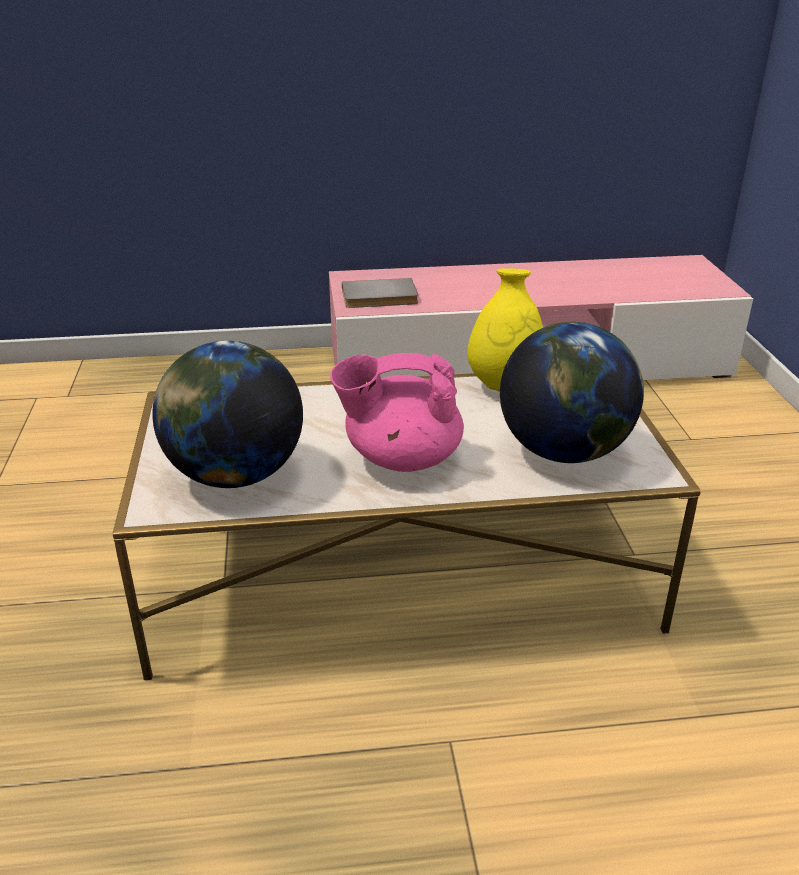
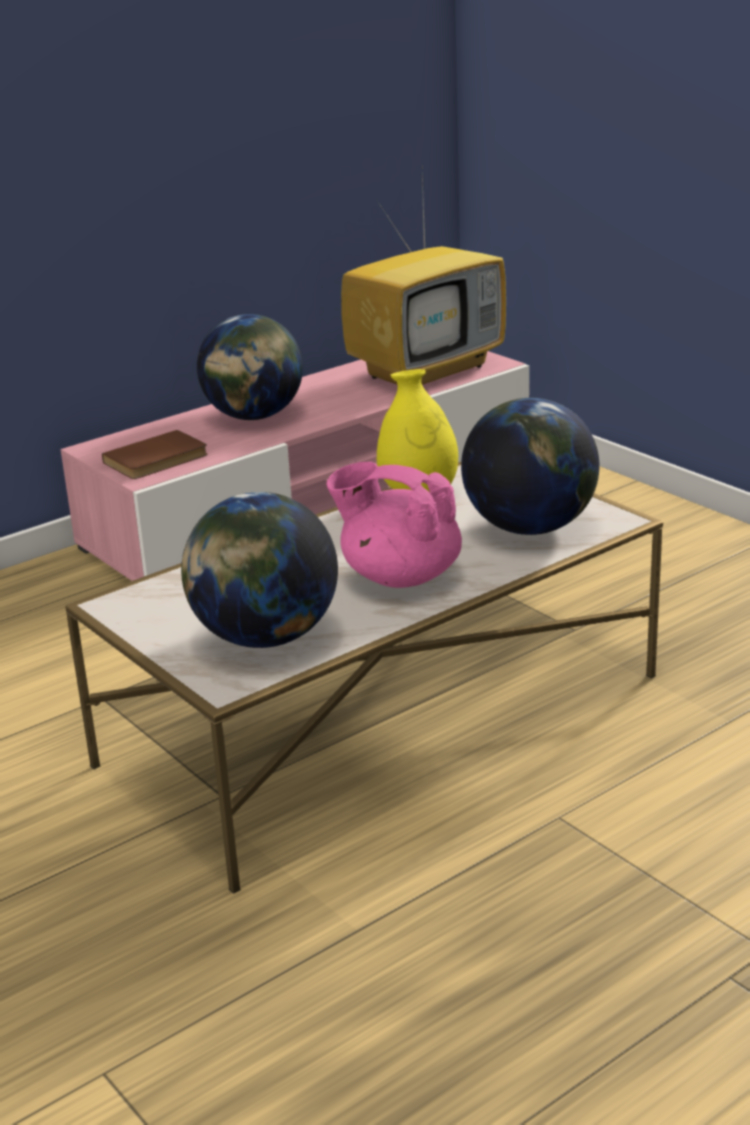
camera: 30 degrees left, 5 degrees down
pink teapot [330,353,464,472] -> pink teapot turned 60 degrees clockwise [326,462,462,588]
grey book [342,278,418,308] -> brown book [102,430,208,479]
none -> globe [197,314,303,420]
none -> television [341,175,506,385]

